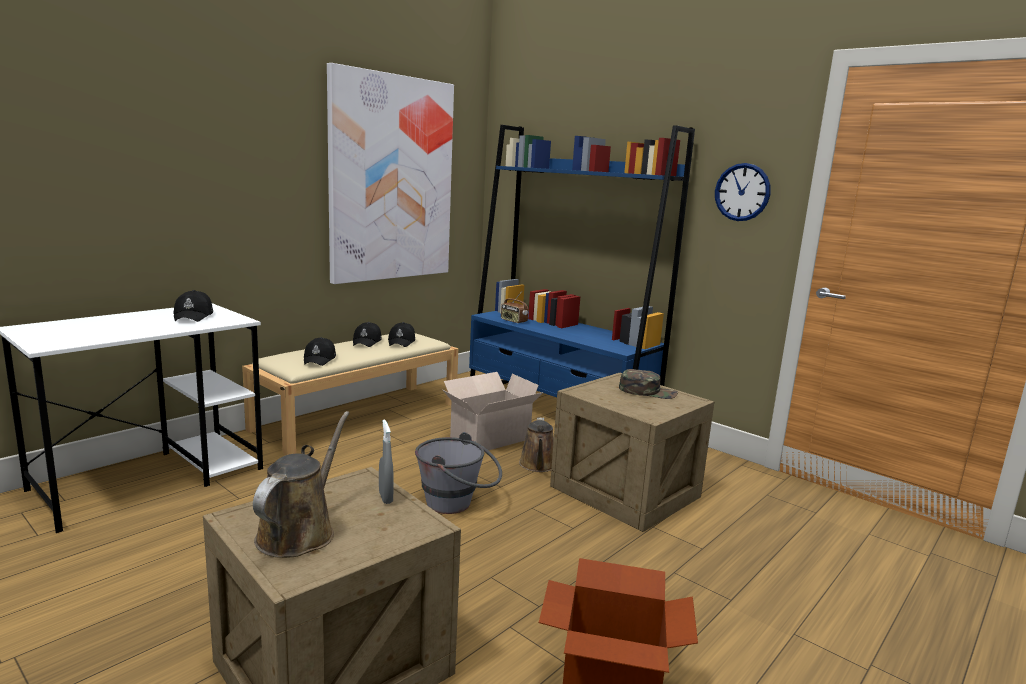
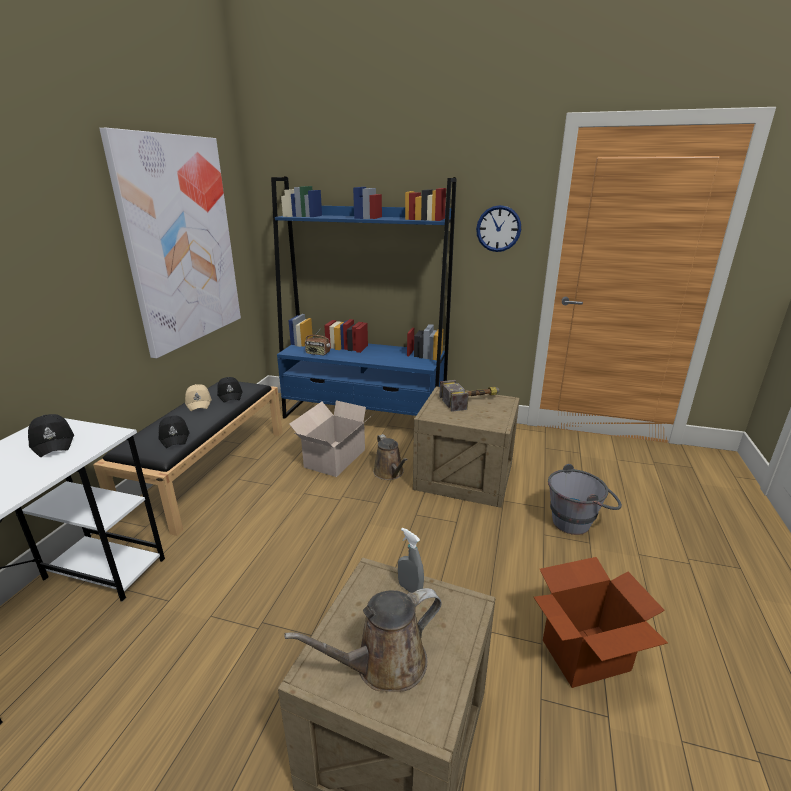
camera: 25 degrees left, 10 degrees up
beige bench [242,333,458,455] -> black bench [93,382,283,536]
brown watering can [253,411,350,558] -> brown watering can turned 105 degrees counterclockwise [284,588,442,692]
black cap [353,322,382,347] -> beige cap [185,384,212,411]
grey bucket [415,432,502,514] -> grey bucket moved to [548,464,622,535]
green cap [619,369,678,399] -> hammer [439,380,500,412]

